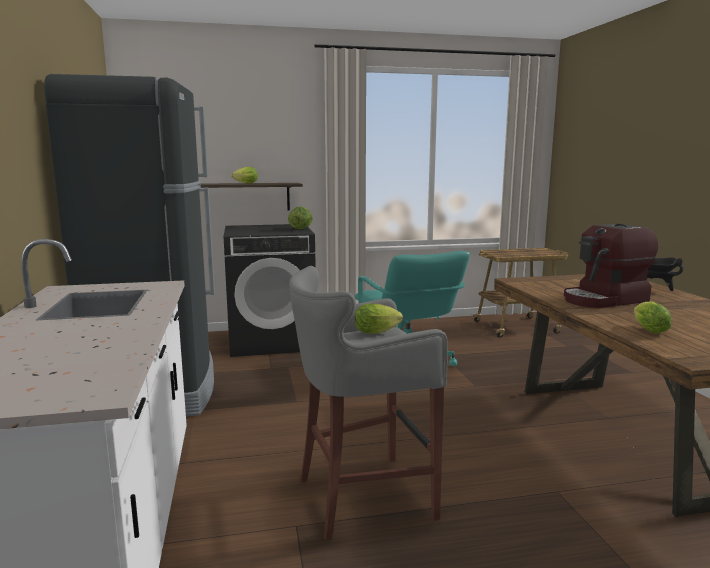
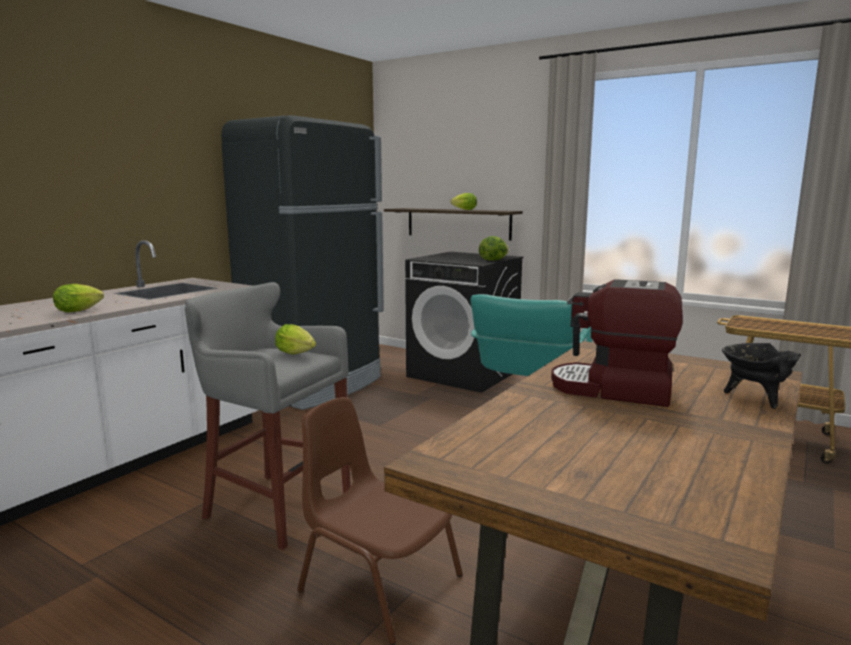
camera: 45 degrees right, 0 degrees up
lettuce [634,301,671,334] -> lettuce moved to [53,284,104,312]
none -> brown chair [297,397,463,645]

